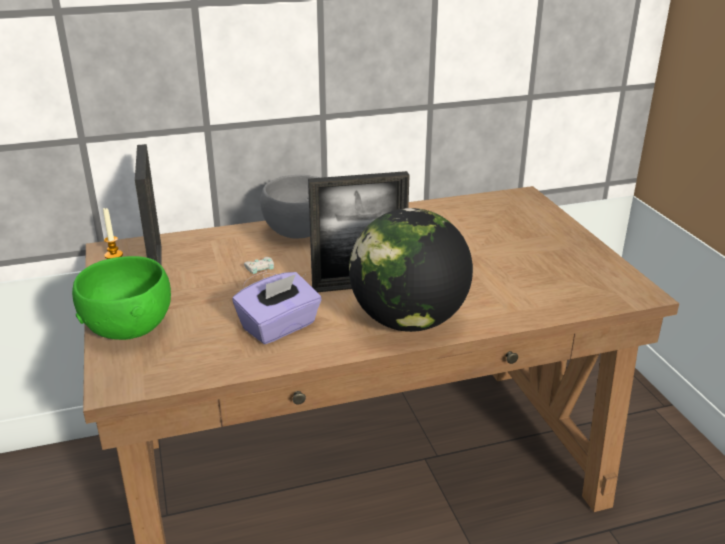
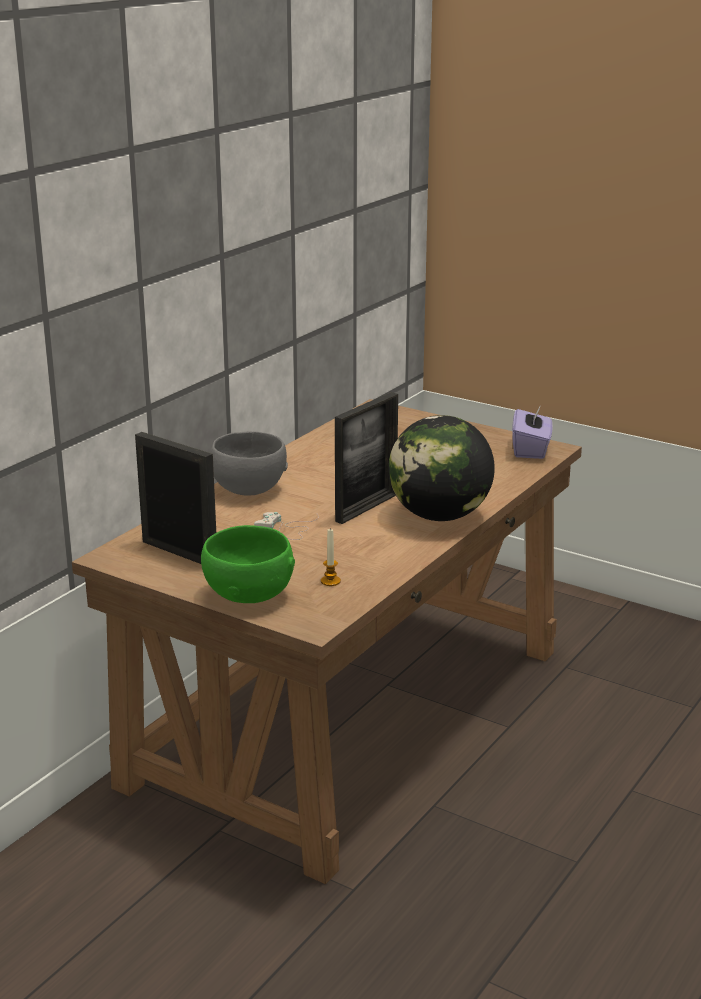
camera: 40 degrees left, 5 degrees down
candle [103,207,123,259] -> candle moved to [321,528,341,586]
purple tissue box [232,272,322,344] -> purple tissue box moved to [512,404,553,459]

